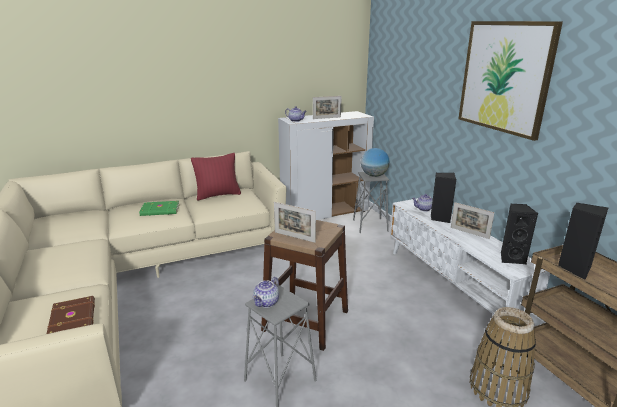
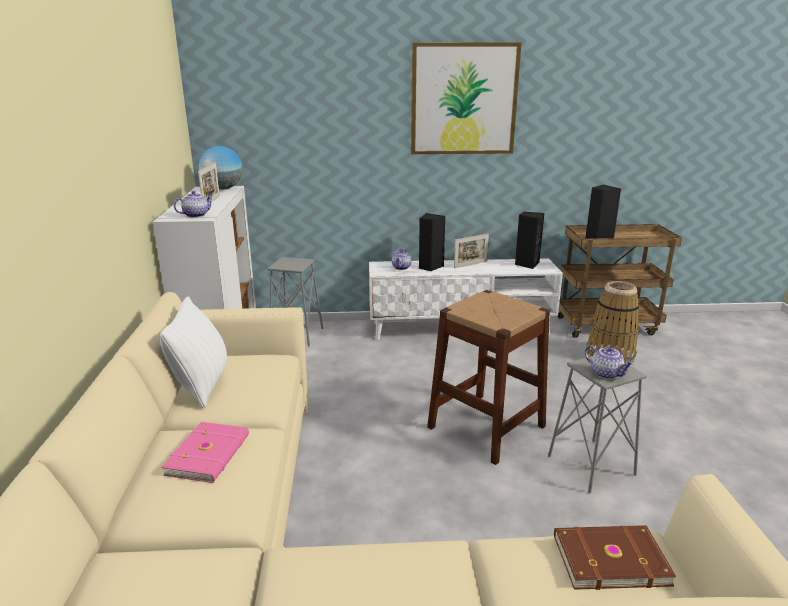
camera: 70 degrees left, 0 degrees up
green book [139,201,180,216] -> pink book [161,422,249,483]
red pillow [191,153,241,201] -> white pillow [160,297,227,408]
picture frame [274,202,316,243] -> none
globe [361,148,390,177] -> globe moved to [199,146,243,189]

